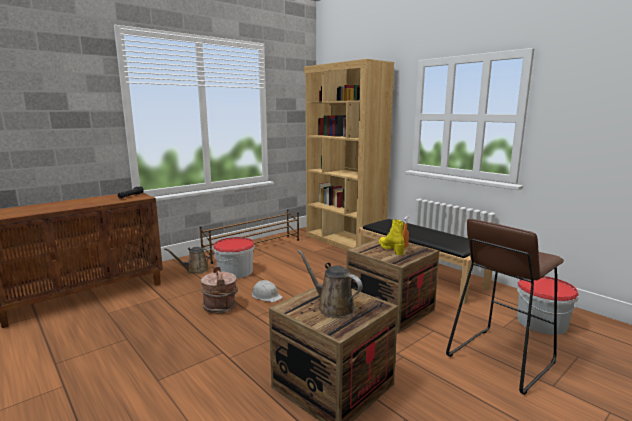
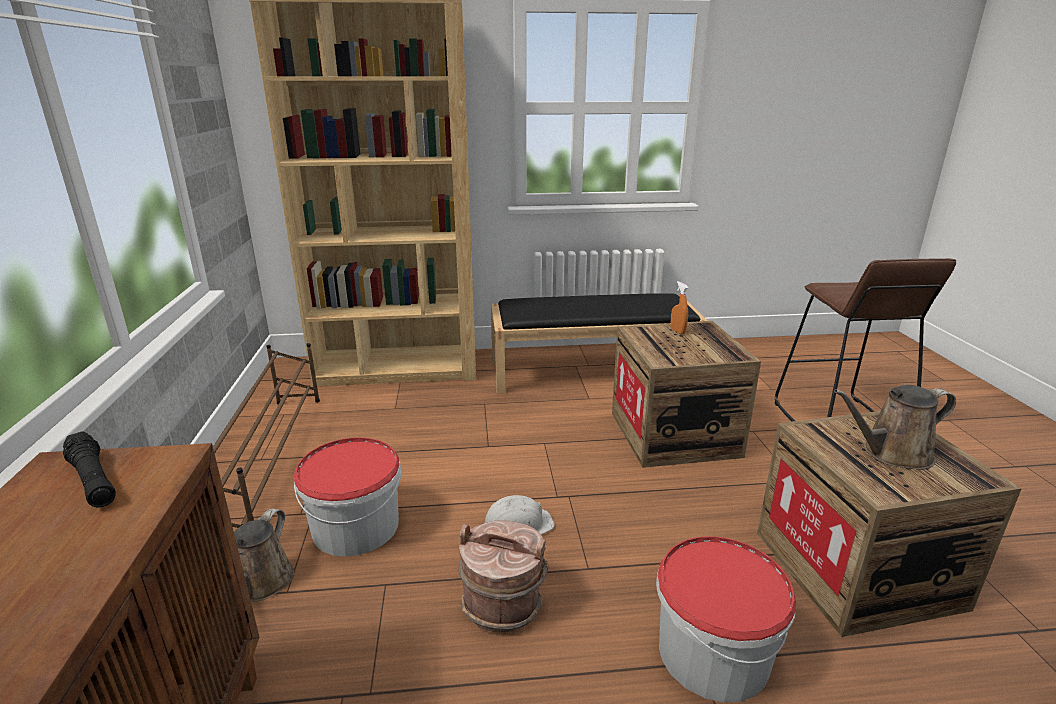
camera: 55 degrees left, 10 degrees up
yellow boot [379,219,404,255] -> none
bucket [517,276,579,335] -> bucket moved to [656,536,796,703]

